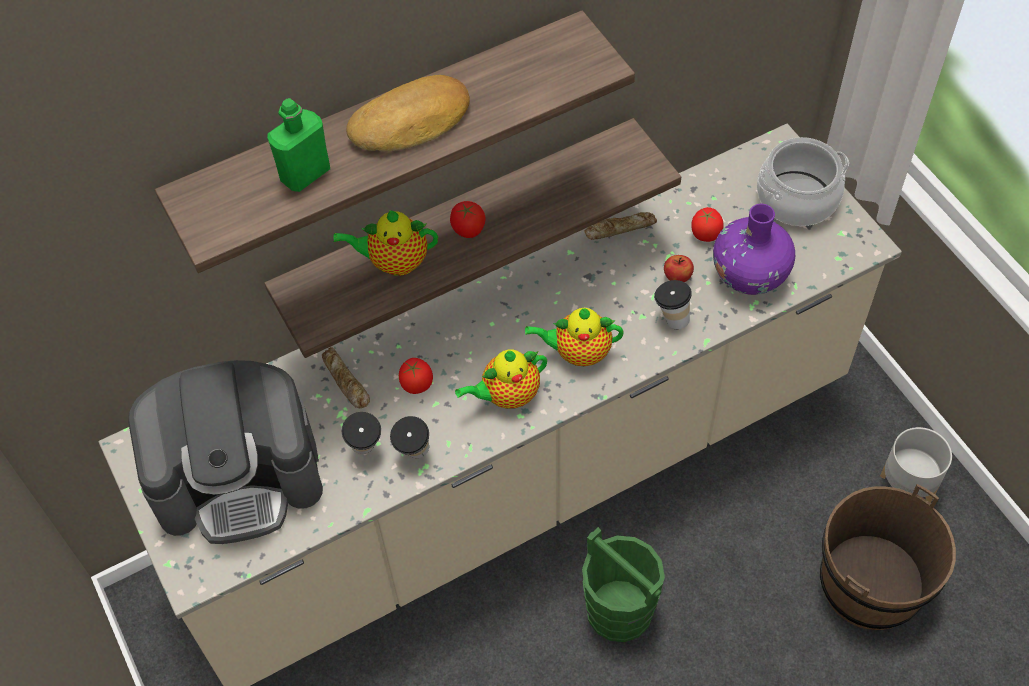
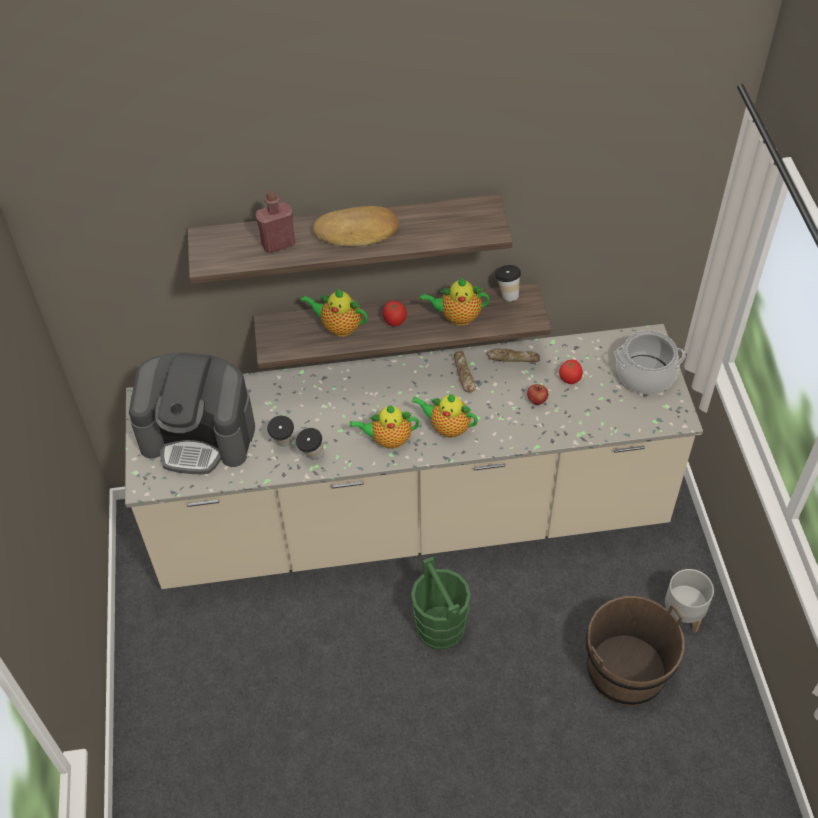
camera: 20 degrees right, 5 degrees down
green bottle [267,98,330,192] -> red bottle [256,191,295,253]
bread [322,347,370,408] -> bread moved to [454,350,476,393]
tomato [399,358,433,394] -> none
cup [654,280,692,329] -> cup moved to [495,265,521,301]
purple vase [713,204,795,295] -> none
none -> teapot [420,278,490,326]

